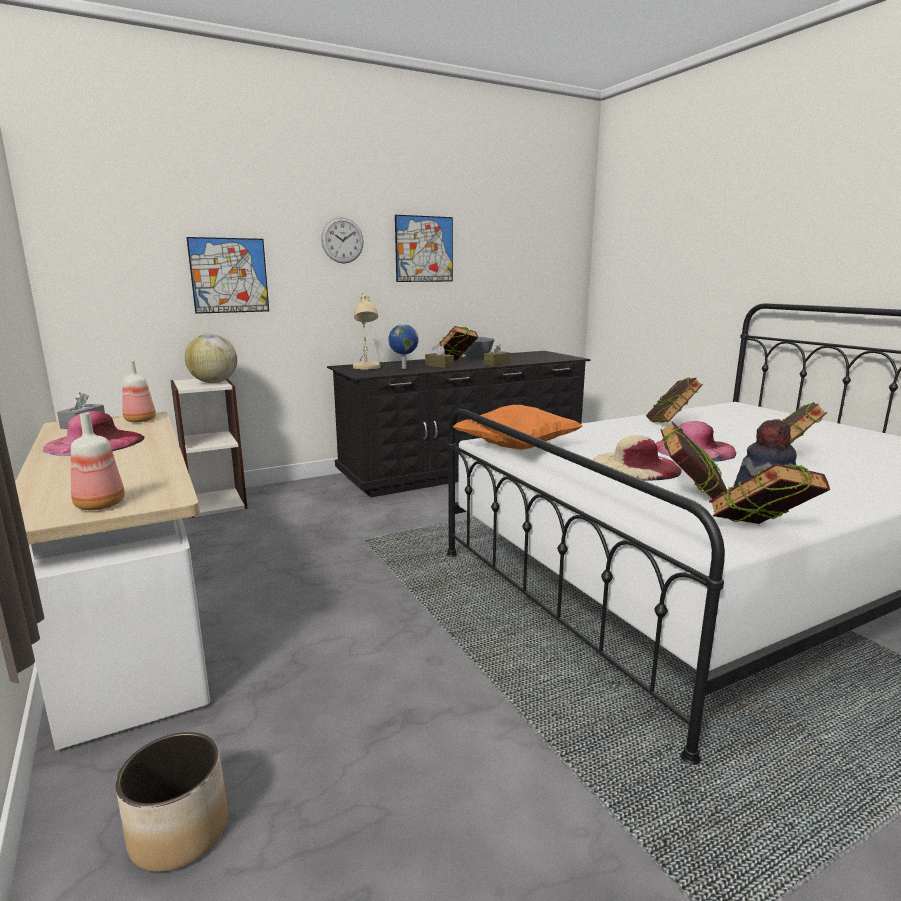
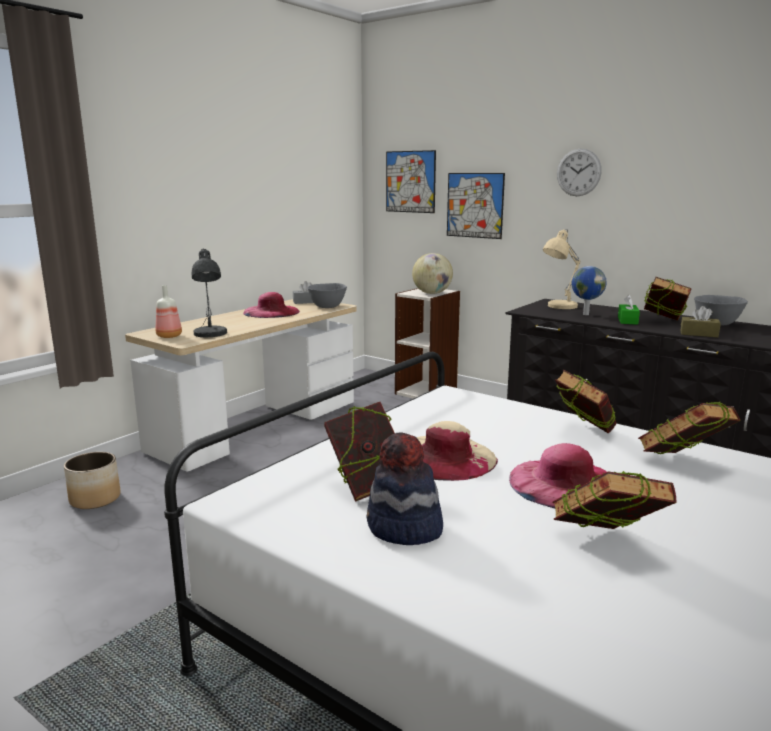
camera: 65 degrees right, 0 degrees up
bottle [122,360,156,422] -> grey bowl [307,283,347,308]
picture [395,215,453,282] -> picture moved to [386,150,436,213]
brown tissue box [425,344,454,368] -> green tissue box [618,295,640,325]
orange pillow [452,405,583,450] -> none
book [709,464,830,524] -> book moved to [555,369,616,434]
none -> grey table lamp [192,248,227,337]

